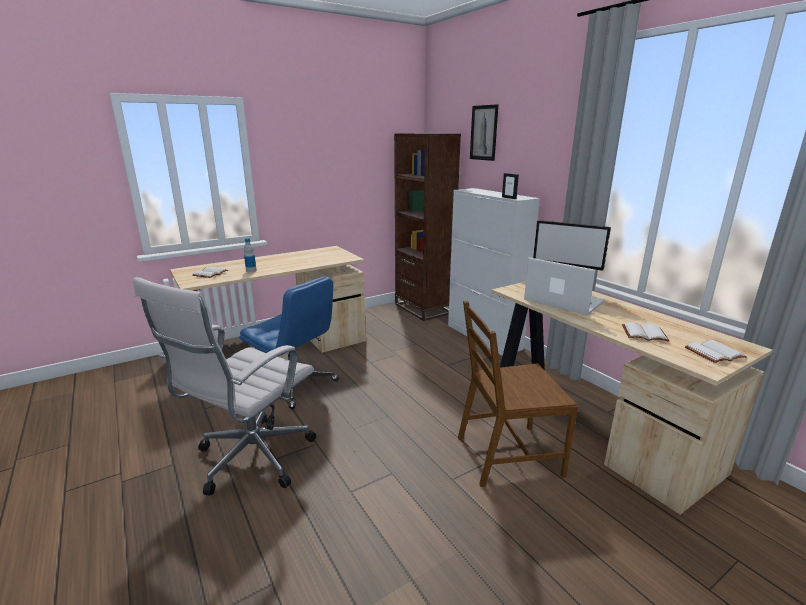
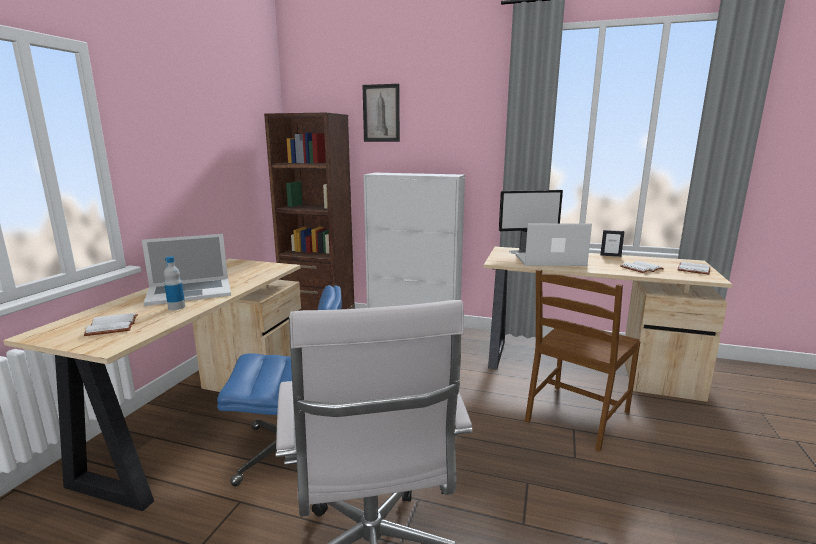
camera: 40 degrees left, 5 degrees down
picture frame [502,173,519,199] -> picture frame moved to [600,230,624,257]
none -> laptop [142,234,231,306]

